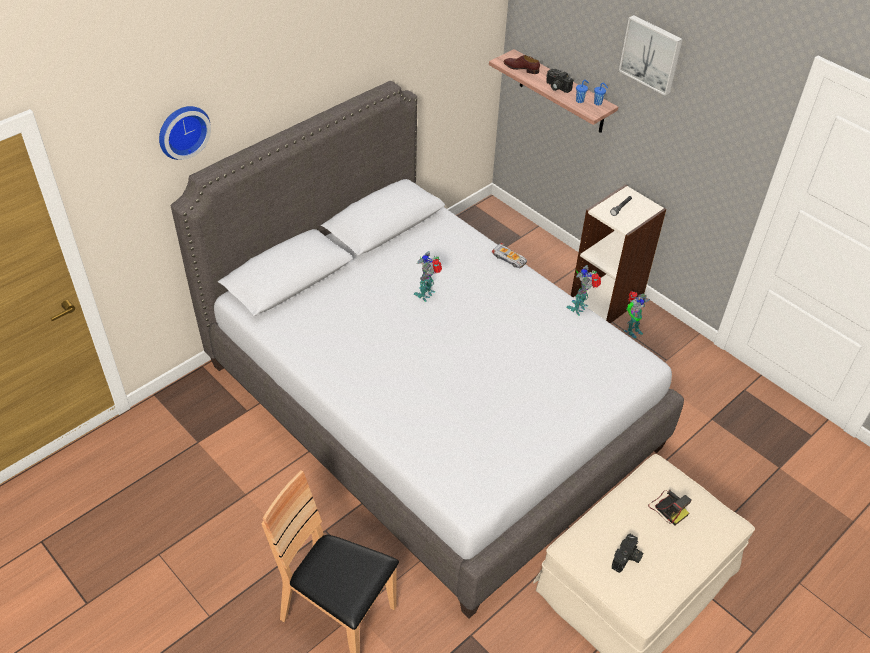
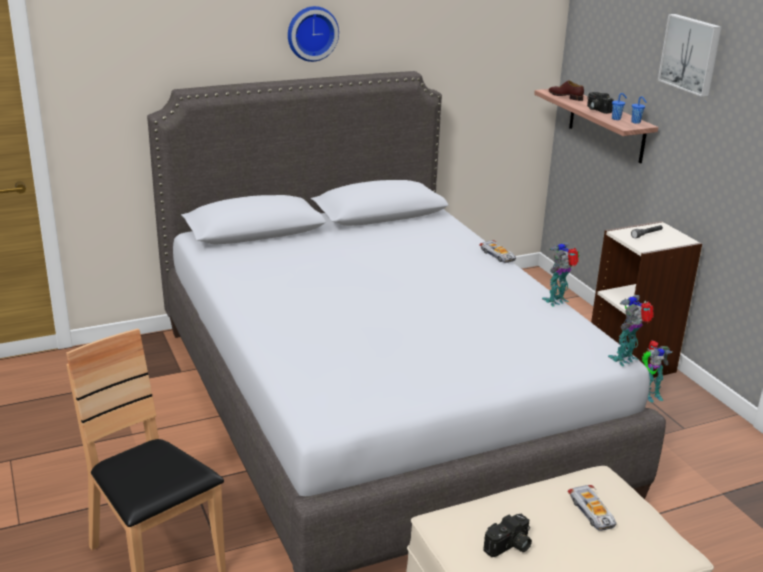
camera: 20 degrees right, 20 degrees down
wall clock [159,106,211,160] -> wall clock moved to [288,6,339,62]
toy robot [414,251,442,302] -> toy robot moved to [608,295,654,366]
camera [648,489,692,525] -> toy car [567,485,616,531]

